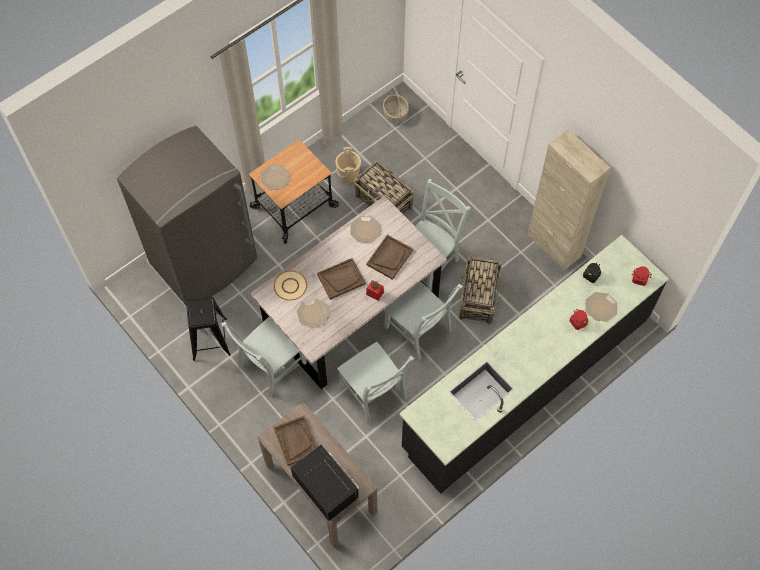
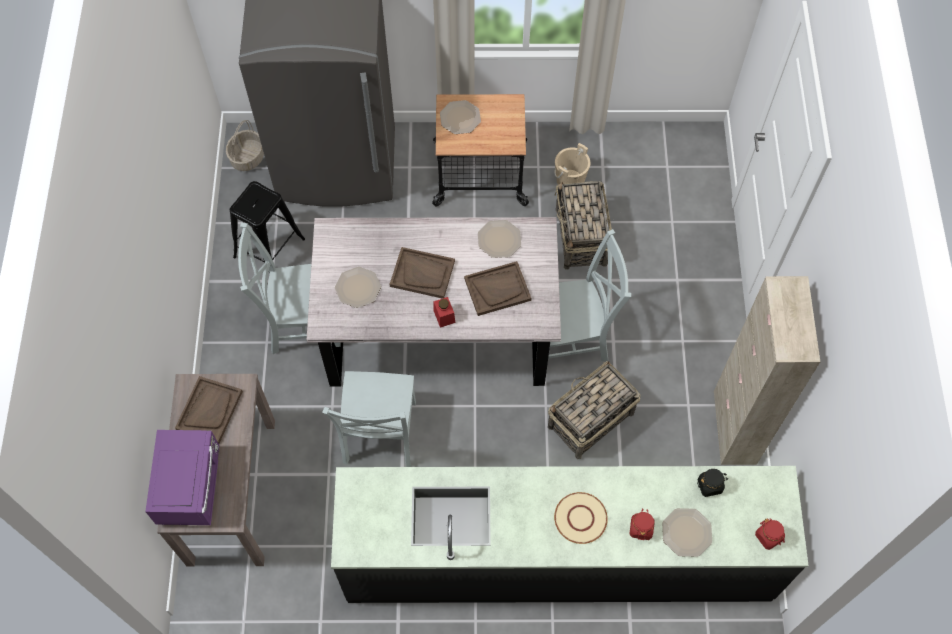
camera: 40 degrees right, 0 degrees up
beige plate [274,271,307,301] -> beige plate moved to [554,492,608,544]
black microwave [291,445,359,521] -> purple microwave [145,430,219,525]
basket [383,87,409,124] -> basket moved to [226,120,264,171]
grey chair [384,282,462,360] -> none

